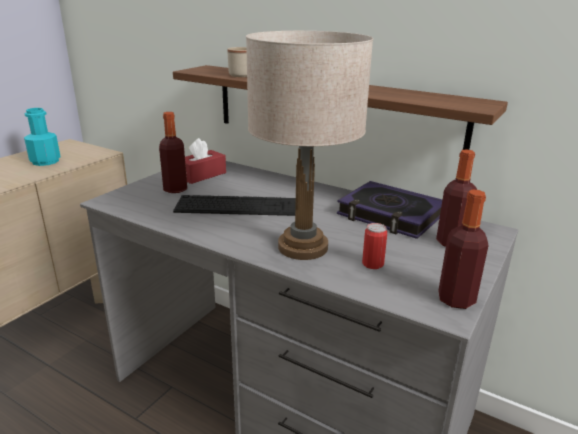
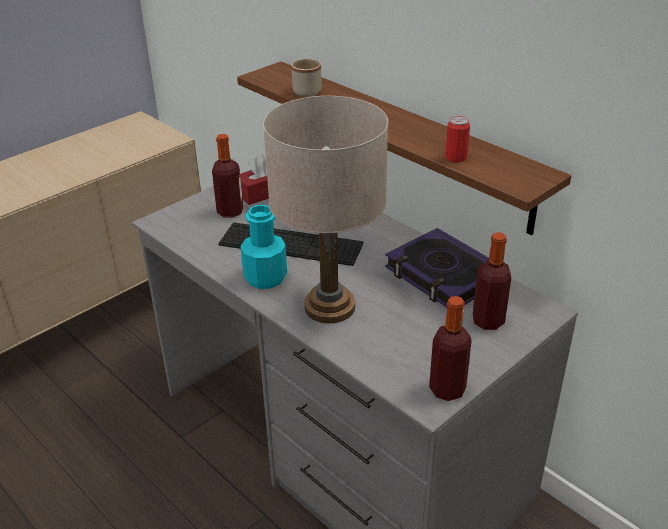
camera: 15 degrees right, 10 degrees up
turquoise bottle [24,108,61,166] -> turquoise bottle moved to [240,205,287,289]
can [362,223,387,269] -> can moved to [445,116,470,163]

